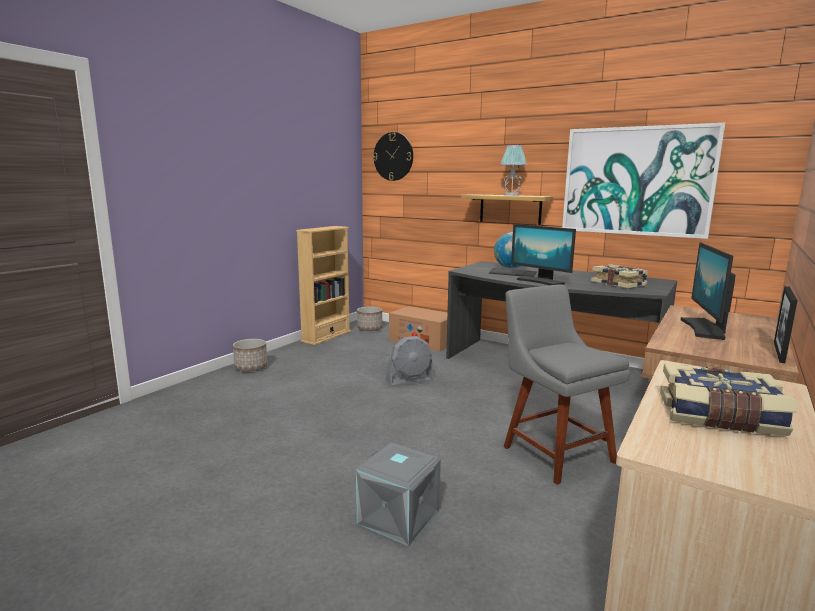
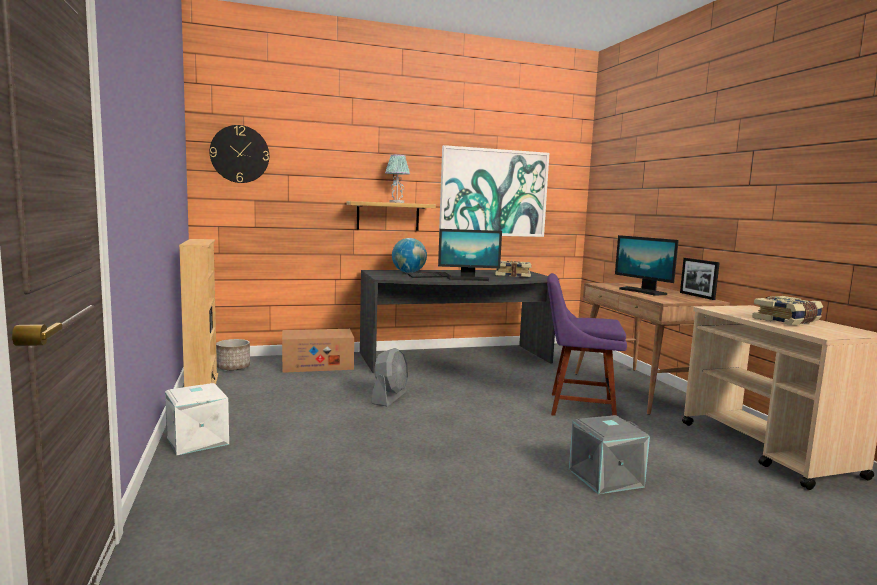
camera: 50 degrees left, 5 degrees down
planter [233,339,267,371] -> white storage box [165,383,229,456]
grey chair [504,284,630,485] -> purple chair [547,273,627,416]

